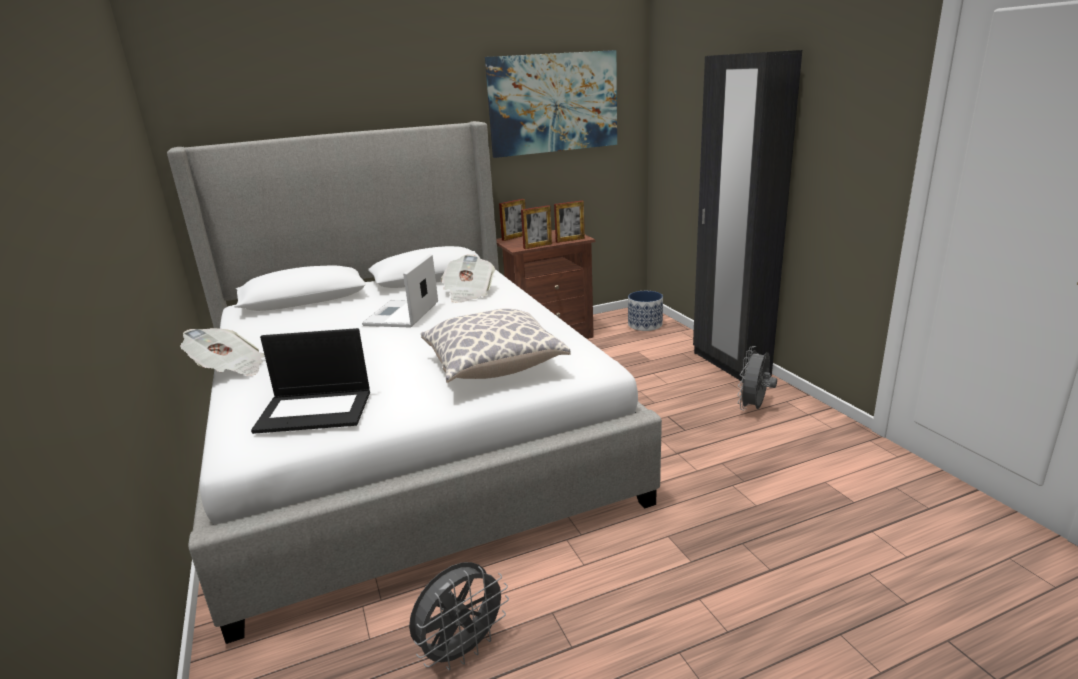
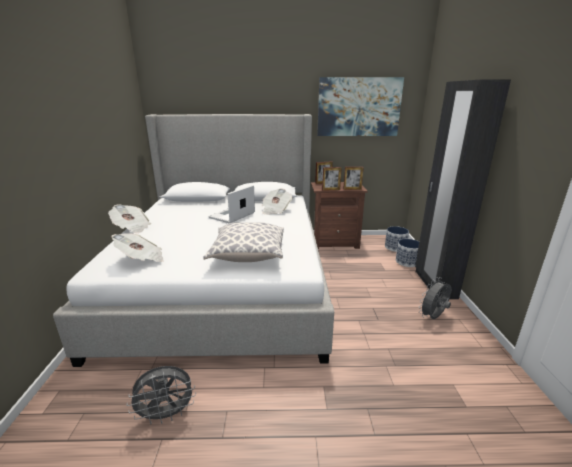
camera: 20 degrees right, 0 degrees up
laptop [251,328,370,434] -> newspaper [111,233,163,262]
none -> planter [396,239,419,267]

